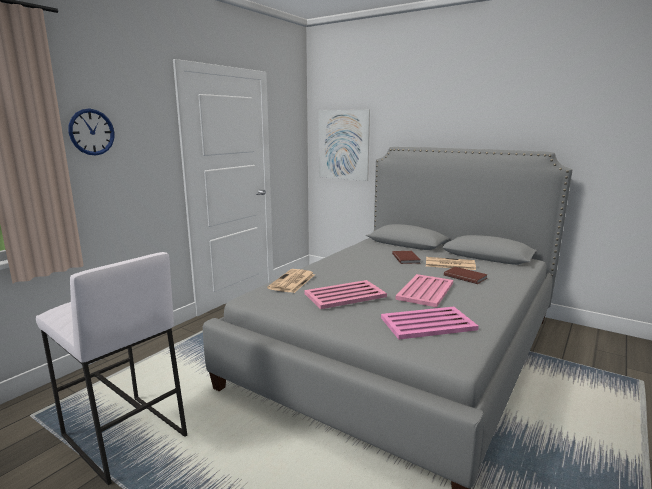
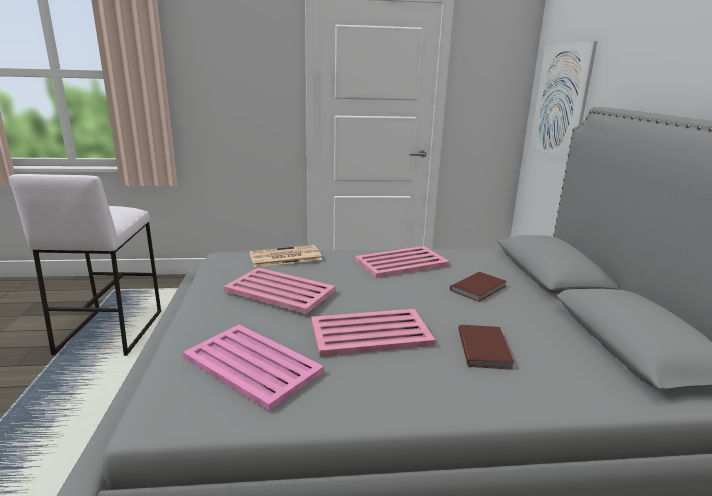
camera: 50 degrees right, 5 degrees up
wall clock [69,109,114,155] -> none
newspaper [426,257,476,270] -> none
none -> pink tray [355,246,449,278]

